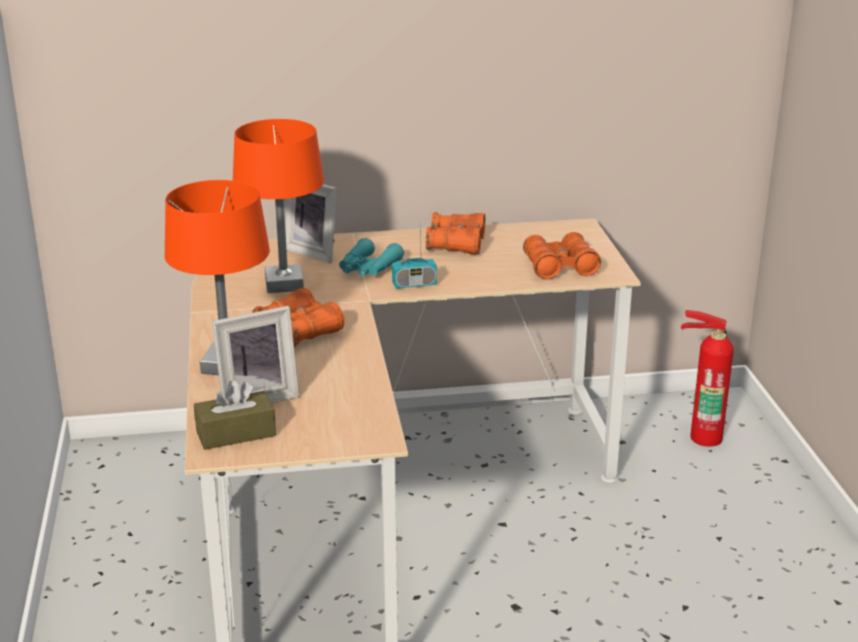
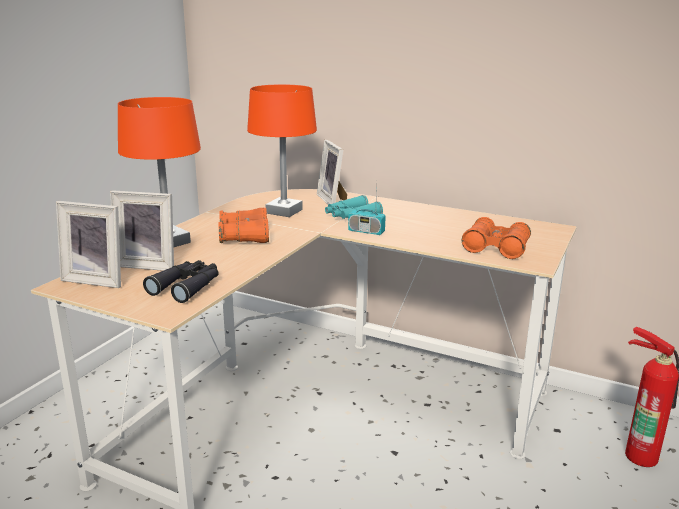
camera: 35 degrees right, 5 degrees down
brown tissue box [194,380,276,450] -> picture frame [56,201,121,288]
orange binoculars [426,212,485,255] -> none
none -> black binoculars [143,260,219,303]

